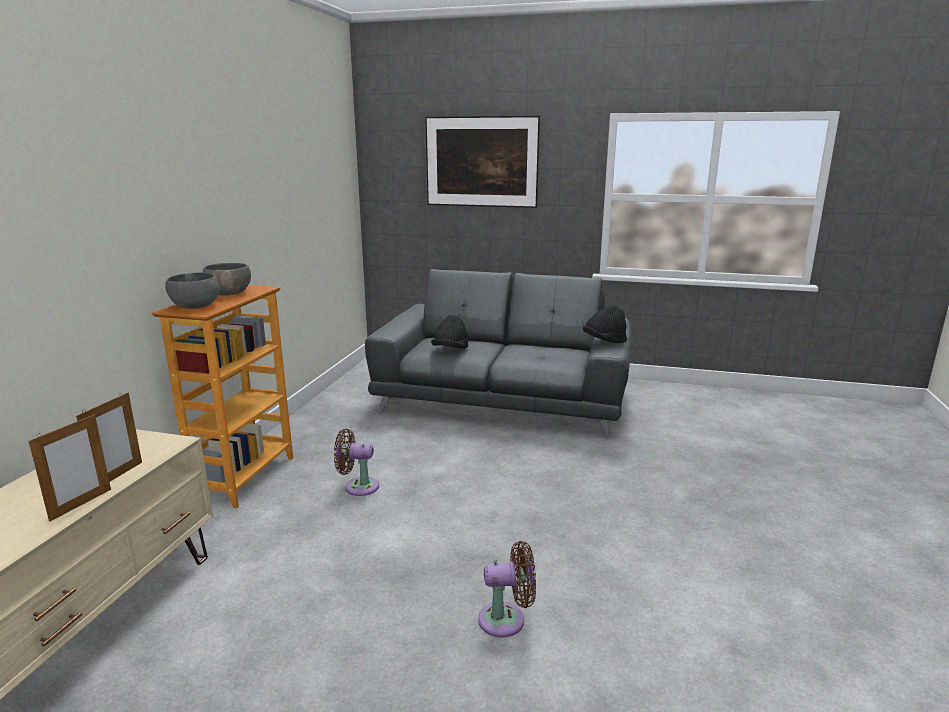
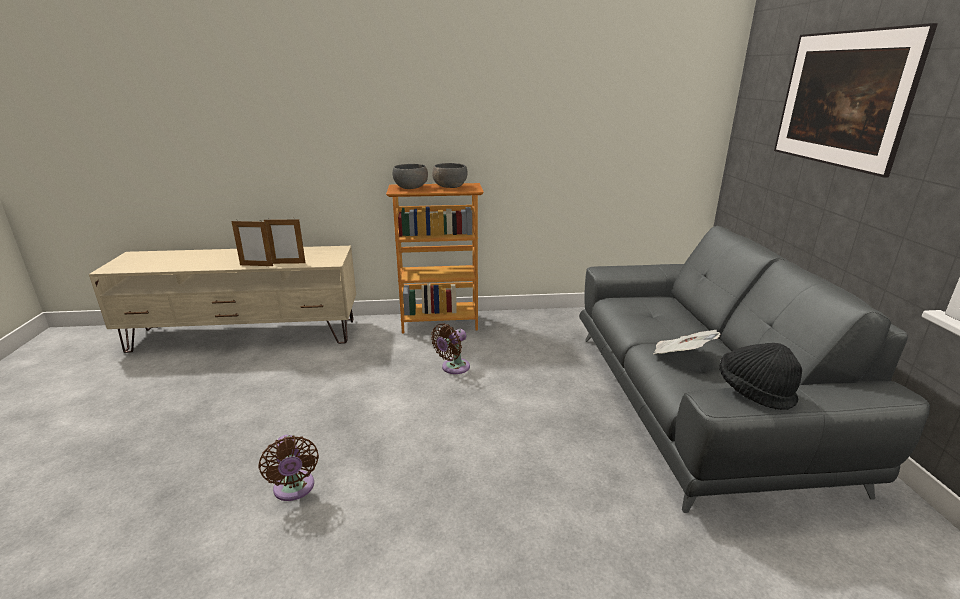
camera: 70 degrees right, 5 degrees up
brown fan [334,429,379,496] -> brown fan turned 120 degrees counterclockwise [431,323,470,374]
black hat [431,315,468,349] -> none
none -> newspaper [653,330,720,354]

